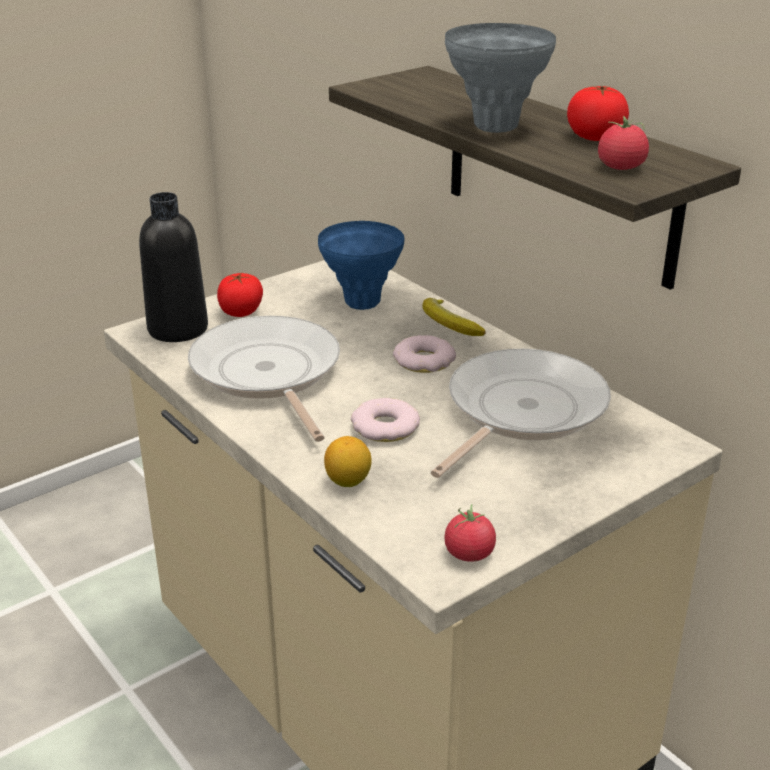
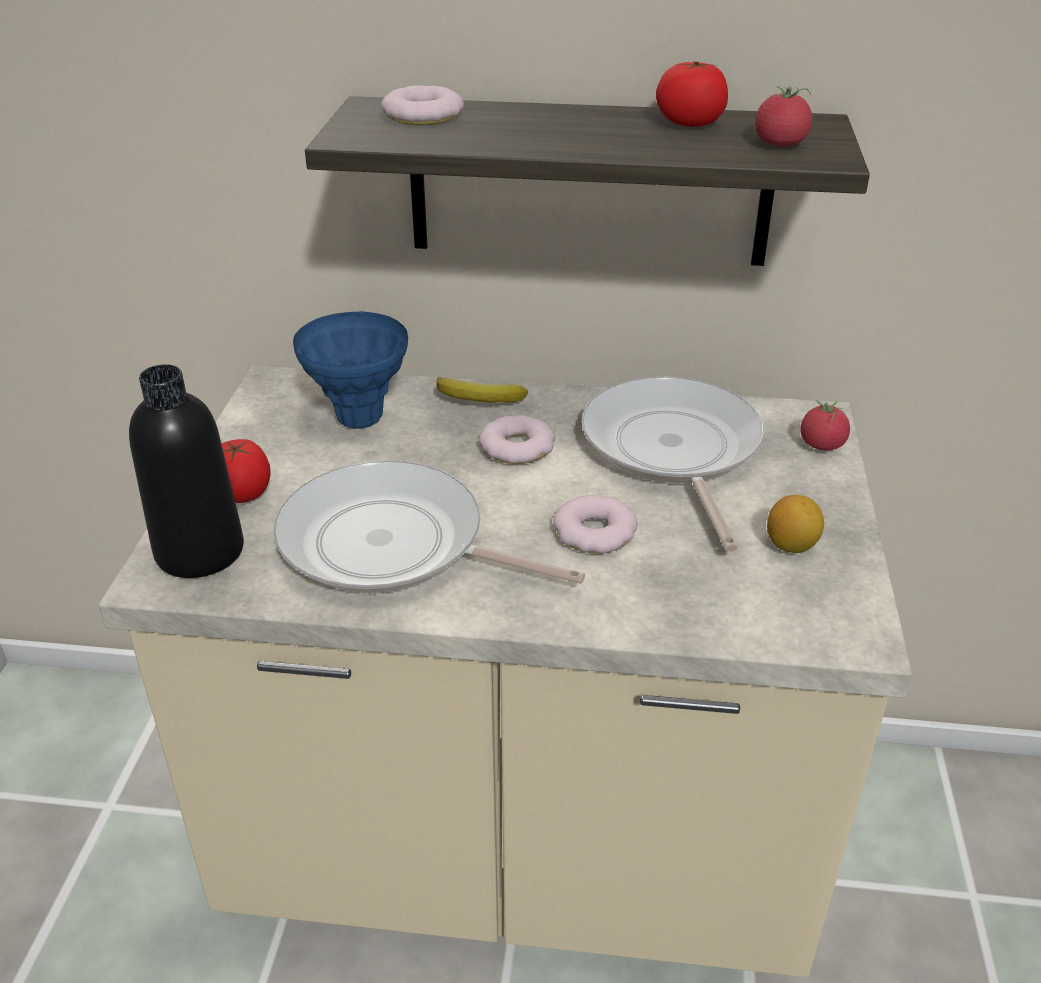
camera: 45 degrees left, 5 degrees up
lemon [324,436,372,487] -> lemon moved to [767,495,824,553]
tomato [444,504,496,562] -> tomato moved to [801,400,850,450]
grey vase [445,23,556,133] -> none
none -> donut [381,85,464,125]

